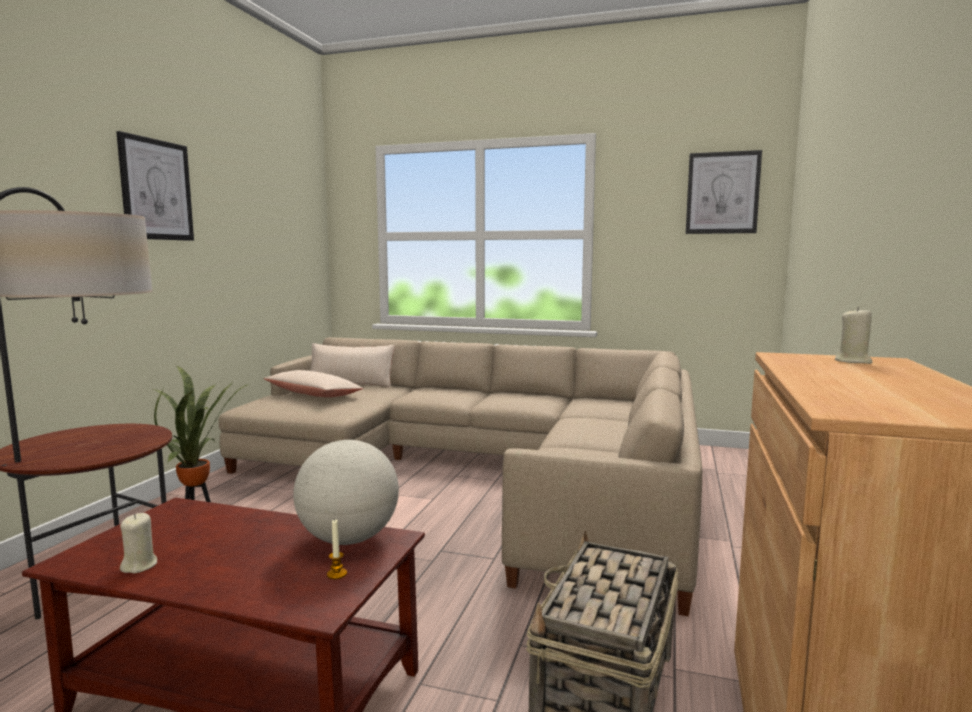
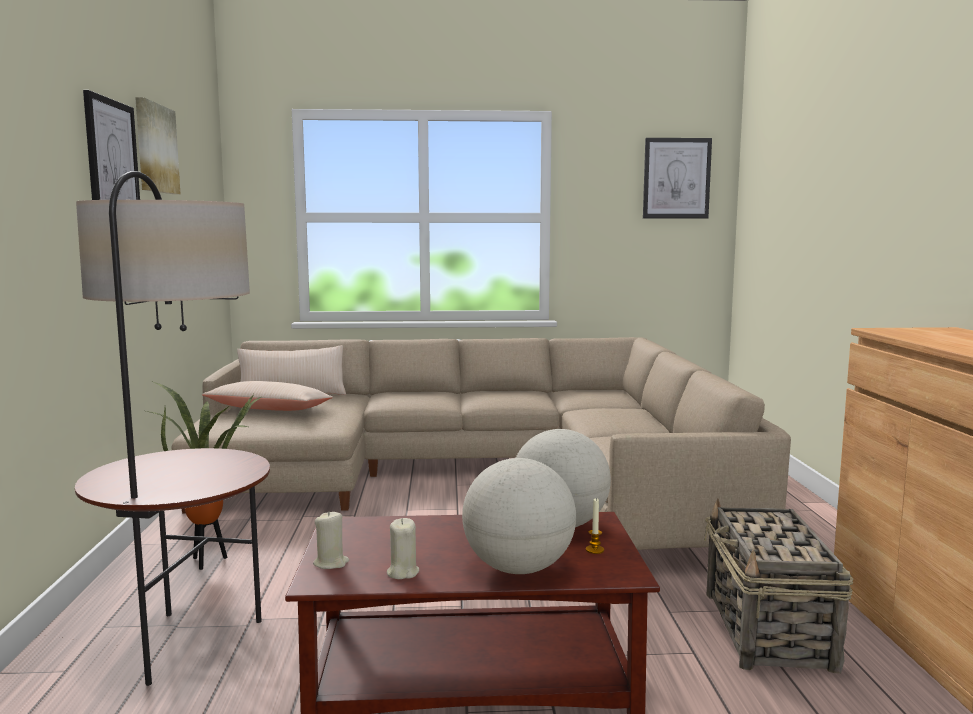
camera: 20 degrees left, 0 degrees up
beige candle [835,307,872,364] -> beige candle moved to [313,511,349,569]
none -> picture [135,97,180,194]
none -> globe [462,458,576,574]

